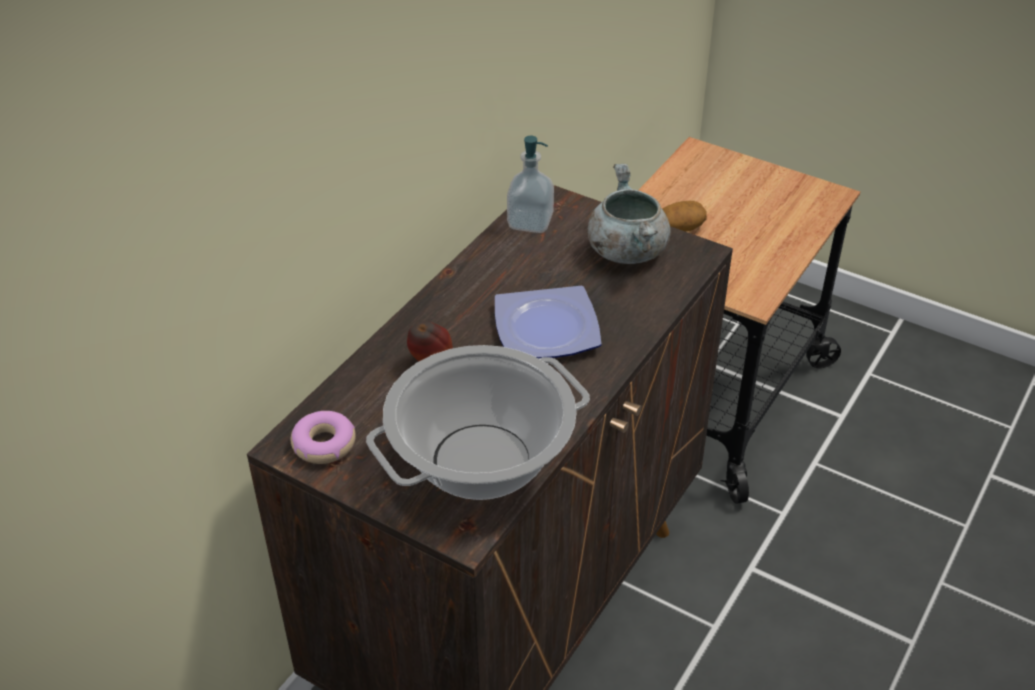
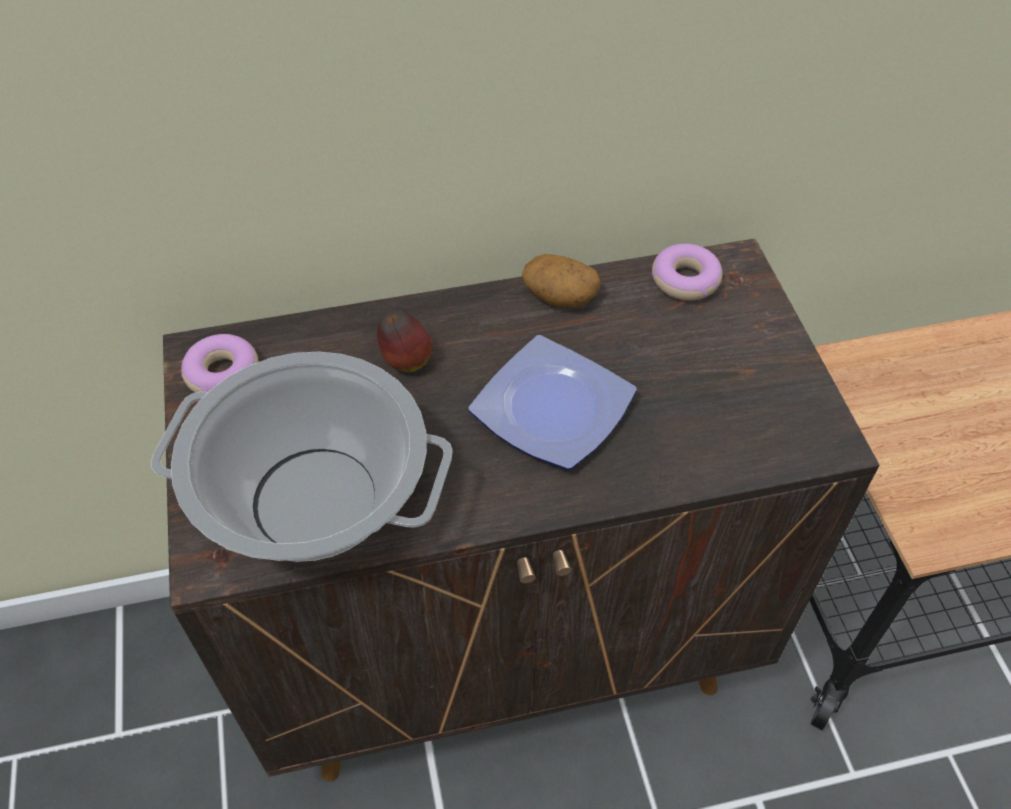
camera: 45 degrees right, 10 degrees up
soap dispenser [507,136,554,233] -> donut [652,244,723,301]
grey cooking pot [588,164,671,264] -> none
potato [662,201,707,231] -> potato moved to [522,254,601,307]

